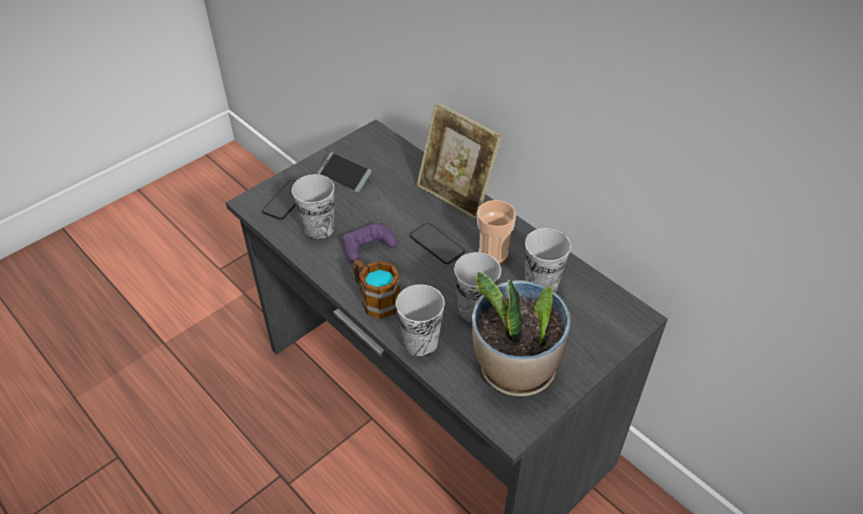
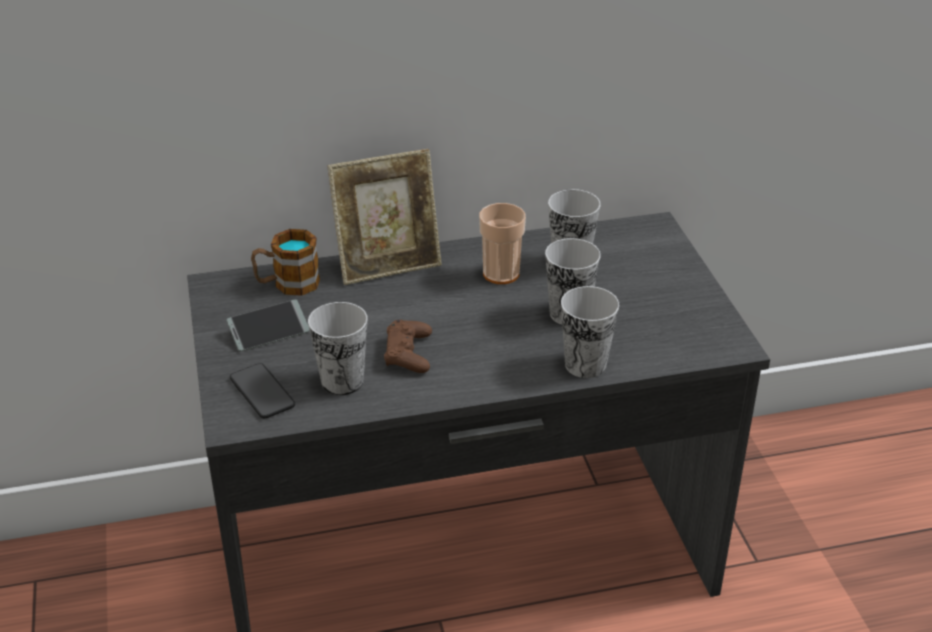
camera: 60 degrees left, 10 degrees down
purple game controller [343,222,397,263] -> brown game controller [384,319,432,373]
mug [353,260,400,319] -> mug moved to [251,229,320,296]
phone [410,223,465,264] -> none
potted plant [472,272,571,397] -> none

